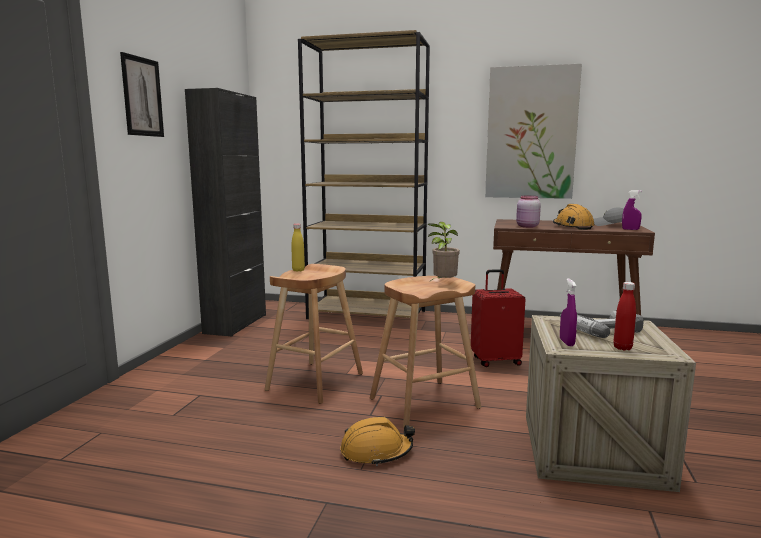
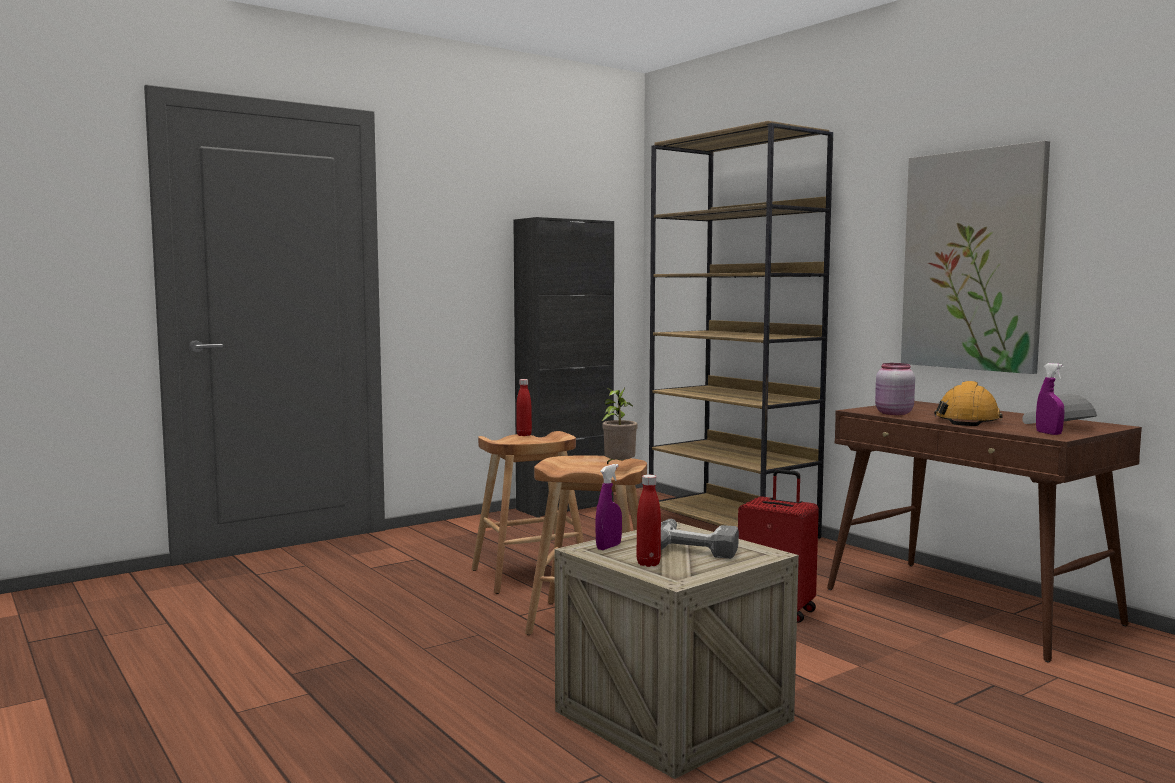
camera: 40 degrees right, 5 degrees down
picture [120,52,164,137] -> none
yellow bottle [291,224,305,272] -> red bottle [516,379,532,436]
orange hard hat [340,417,415,466] -> none

